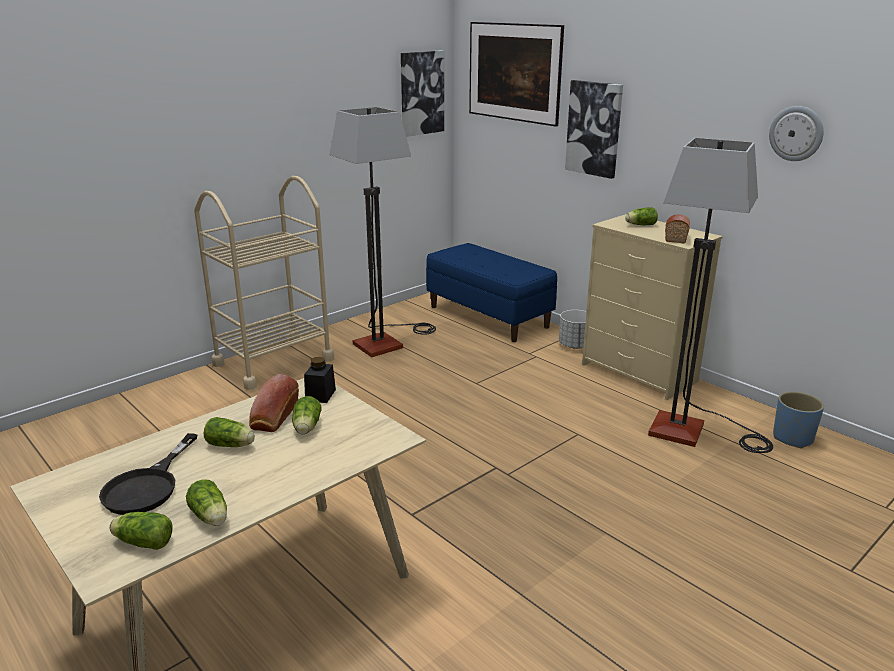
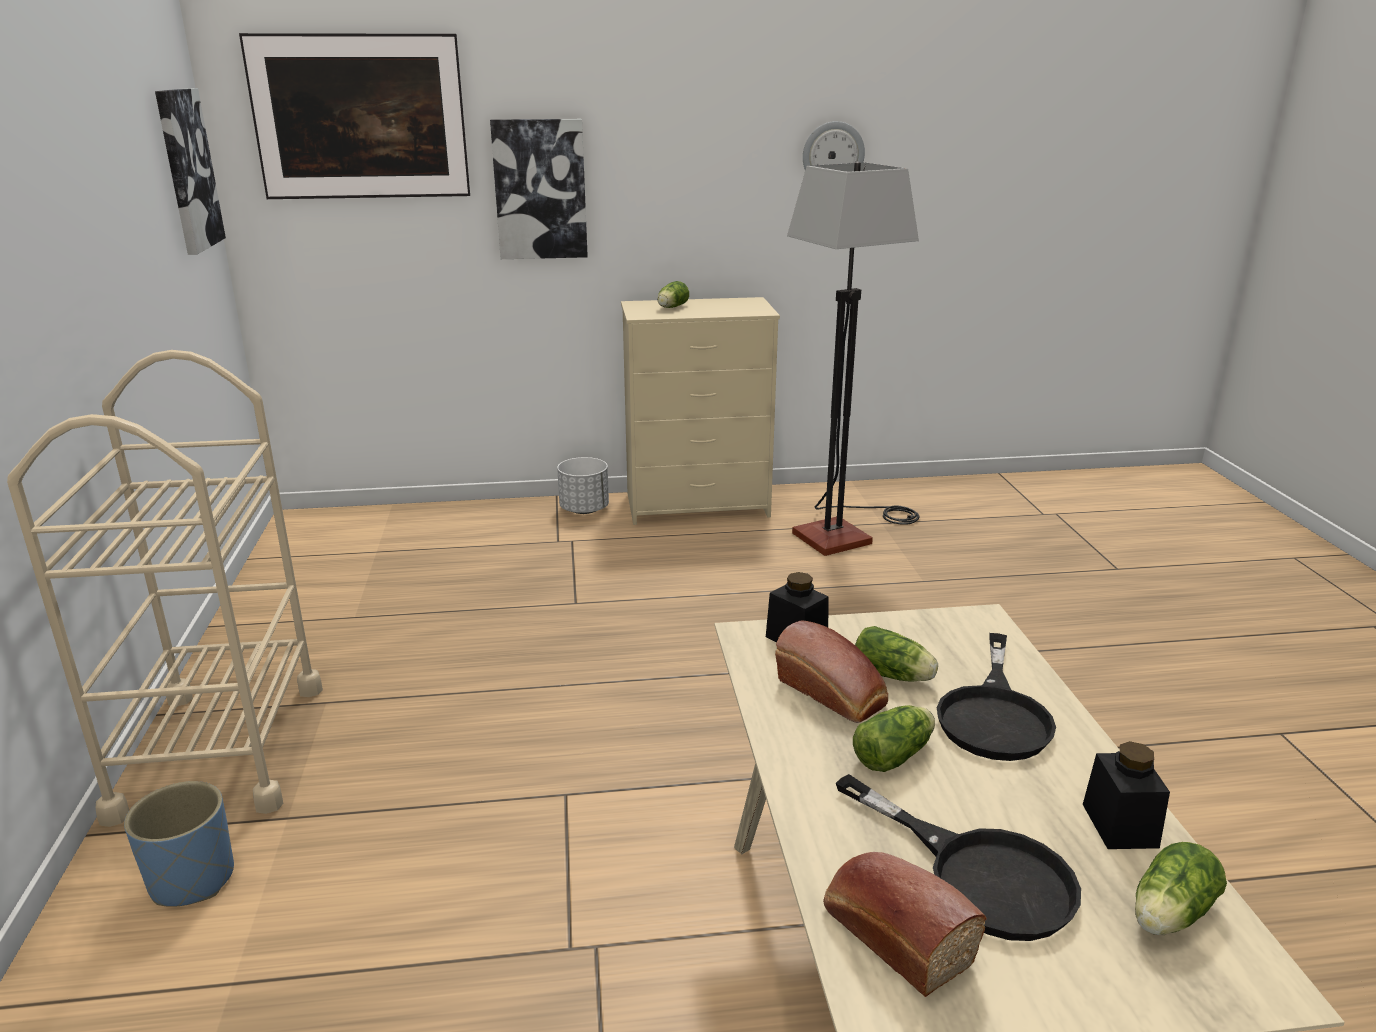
camera: 55 degrees left, 0 degrees up
lettuce [186,480,227,526] -> black jar [1083,741,1170,849]
floor lamp [330,107,436,358] -> none
blue bench [426,243,557,342] -> none
bread [665,214,690,244] -> bread moved to [823,852,987,997]
blue planter [773,391,824,448] -> blue planter moved to [124,781,234,907]
none -> black frying pan [937,633,1056,761]

